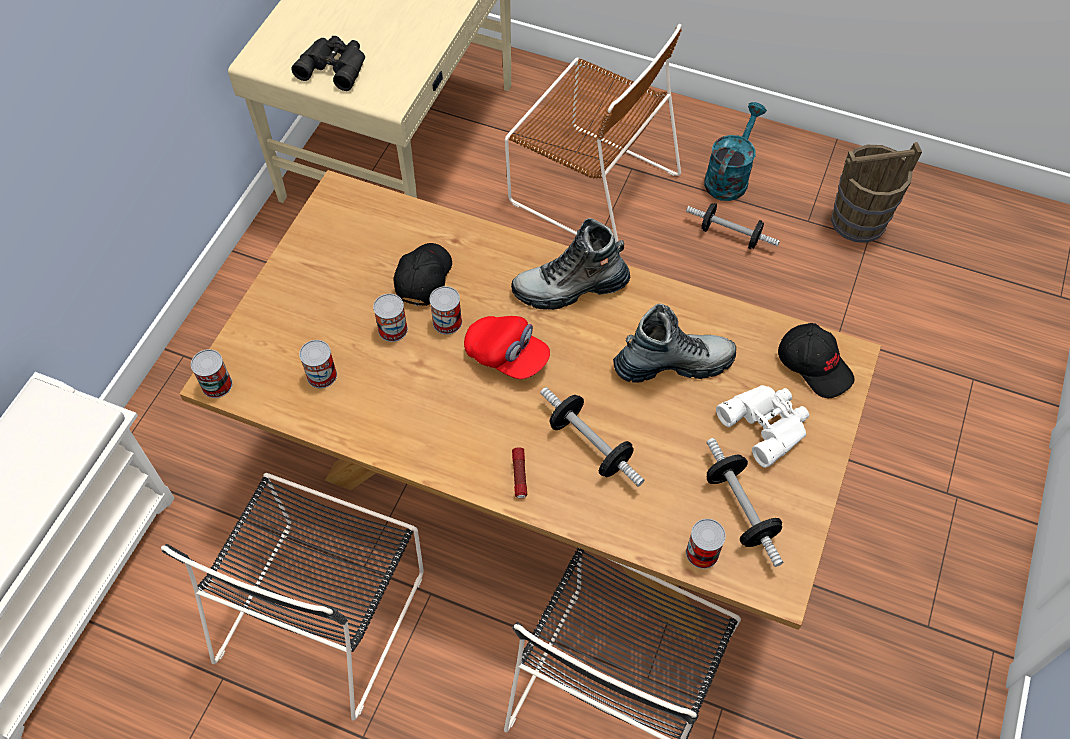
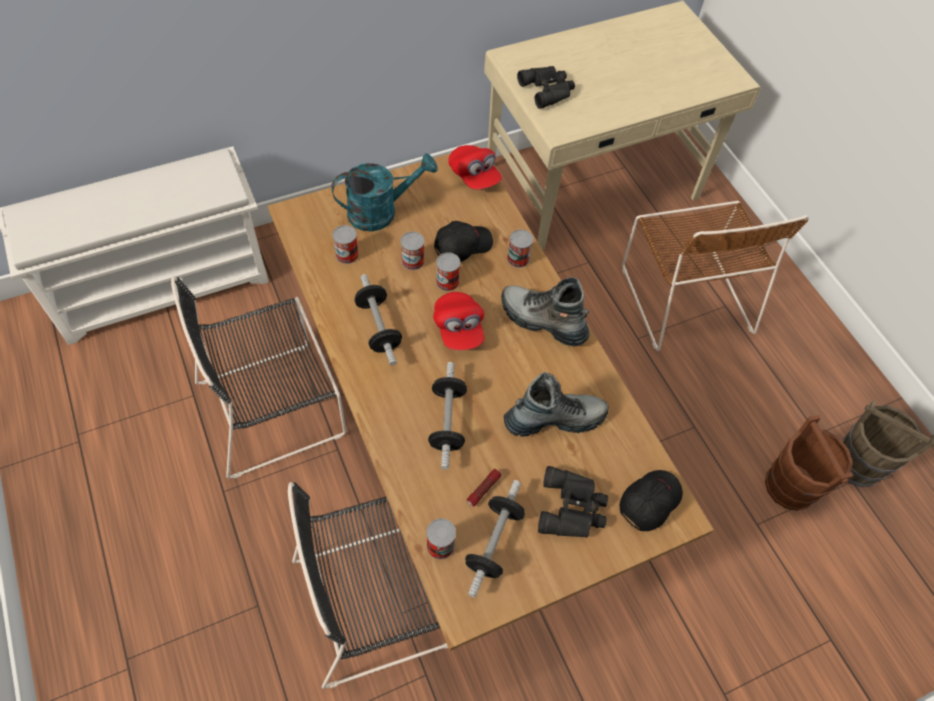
camera: 40 degrees right, 0 degrees up
can [191,349,232,398] -> can moved to [507,229,533,268]
flashlight [512,447,527,499] -> flashlight moved to [467,469,502,506]
boot [613,304,736,383] -> boot turned 45 degrees counterclockwise [504,372,608,437]
dumbbell [686,203,780,249] -> dumbbell moved to [354,274,402,365]
turquoise watering can [704,102,767,201] -> turquoise watering can moved to [331,153,437,232]
white binoculars [716,385,809,468] -> black binoculars [538,466,608,538]
black cap [778,323,855,398] -> black cap turned 135 degrees counterclockwise [620,470,683,531]
none -> red cap [448,145,502,190]
none -> brown bucket [765,415,854,511]

